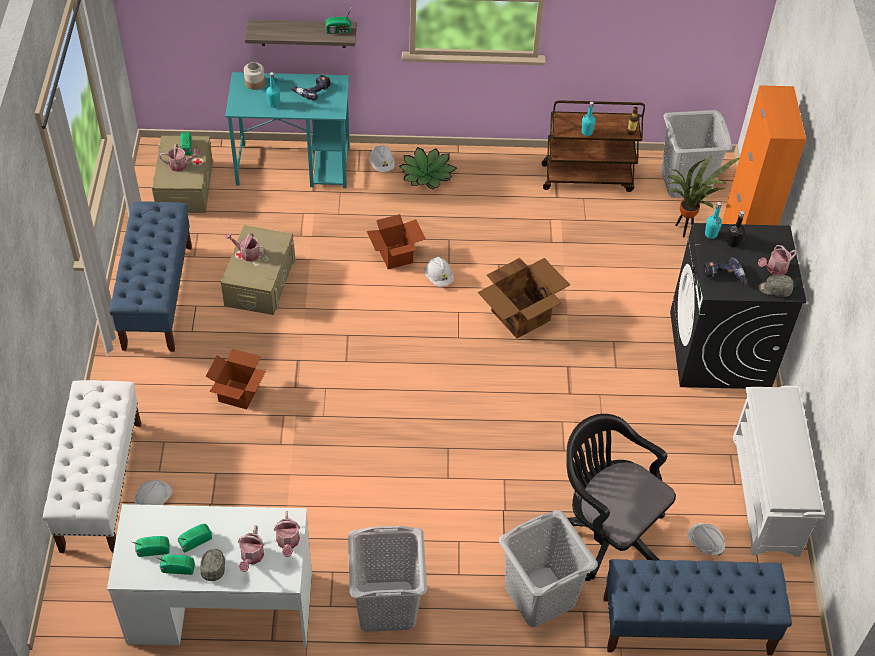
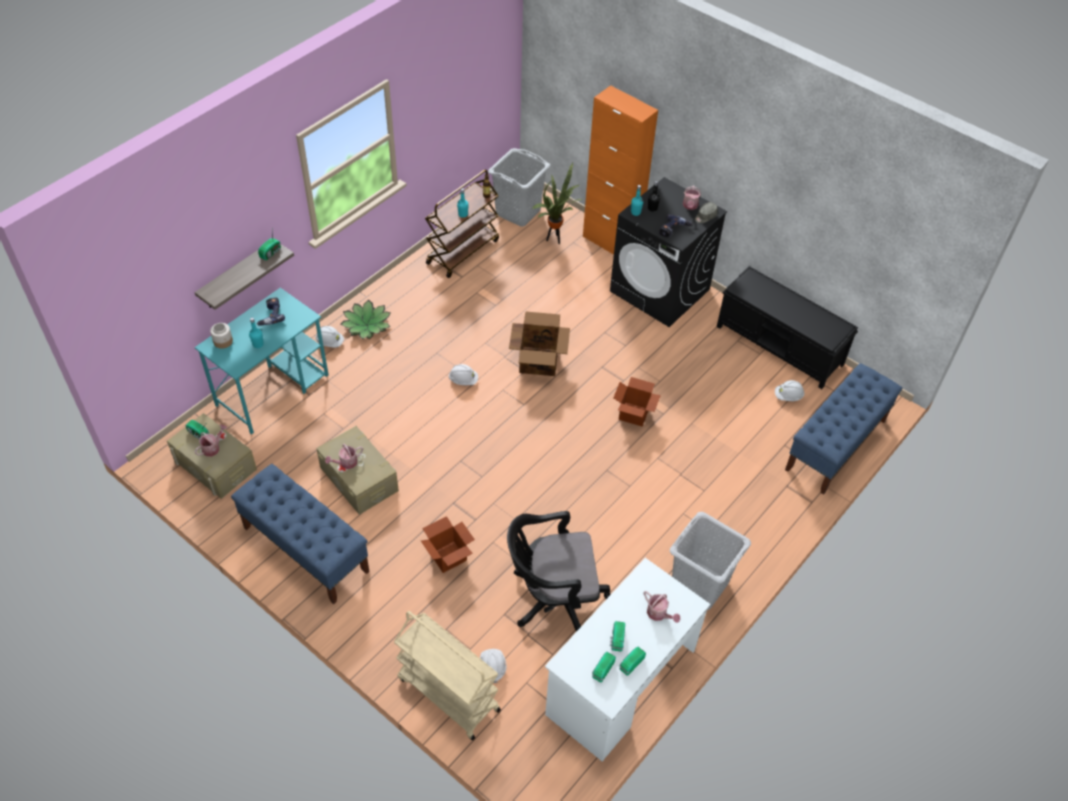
camera: 50 degrees left, 0 degrees up
white bench [43,380,141,553] -> beige cart [394,611,501,740]
grey cap [200,549,225,581] -> none
watering can [274,511,300,557] -> none
cardboard box [367,214,426,269] -> cardboard box moved to [614,377,661,426]
grey laundry basket [499,510,598,627] -> none
black office chair [566,414,676,581] -> black office chair moved to [507,511,610,632]
white shoe rack [733,386,825,557] -> black bench [717,266,858,389]

